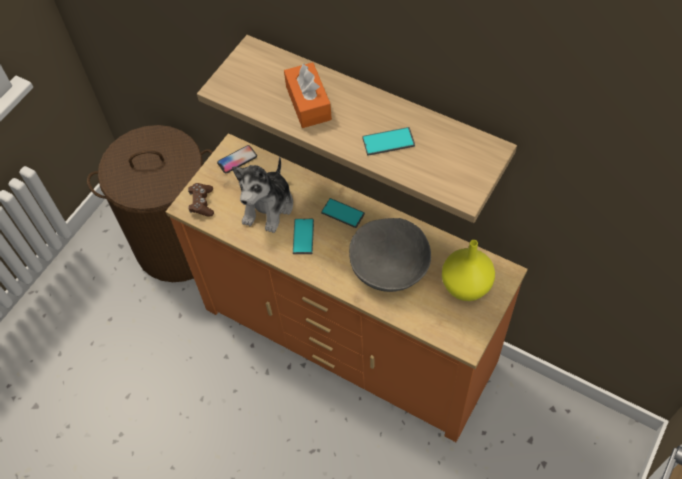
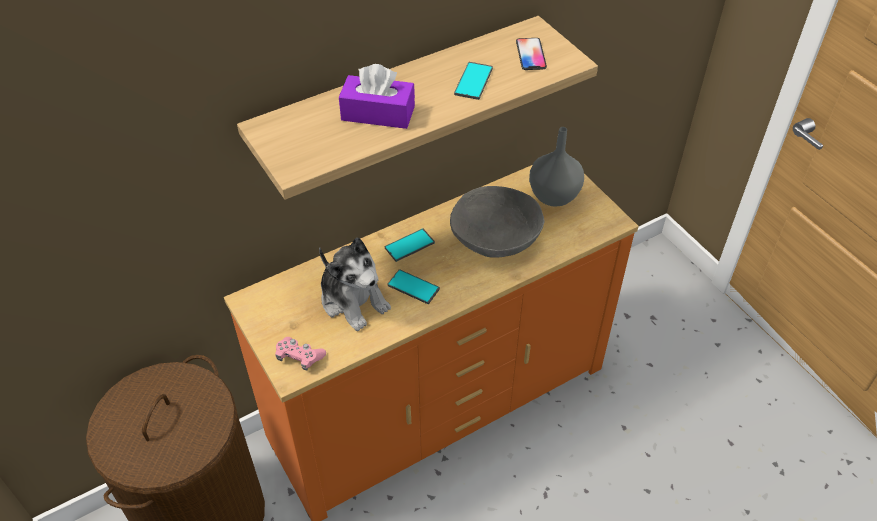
camera: 65 degrees left, 10 degrees down
brown game controller [188,183,214,216] -> pink game controller [275,337,326,370]
phone [217,145,257,173] -> phone moved to [516,38,547,70]
orange tissue box [284,62,332,128] -> purple tissue box [339,64,415,129]
yellow vase [442,240,495,301] -> grey vase [529,127,584,207]

